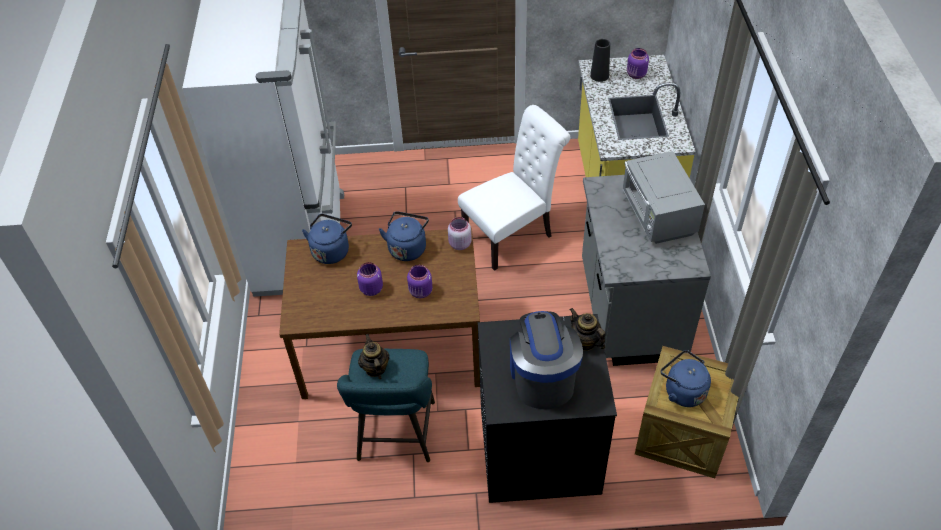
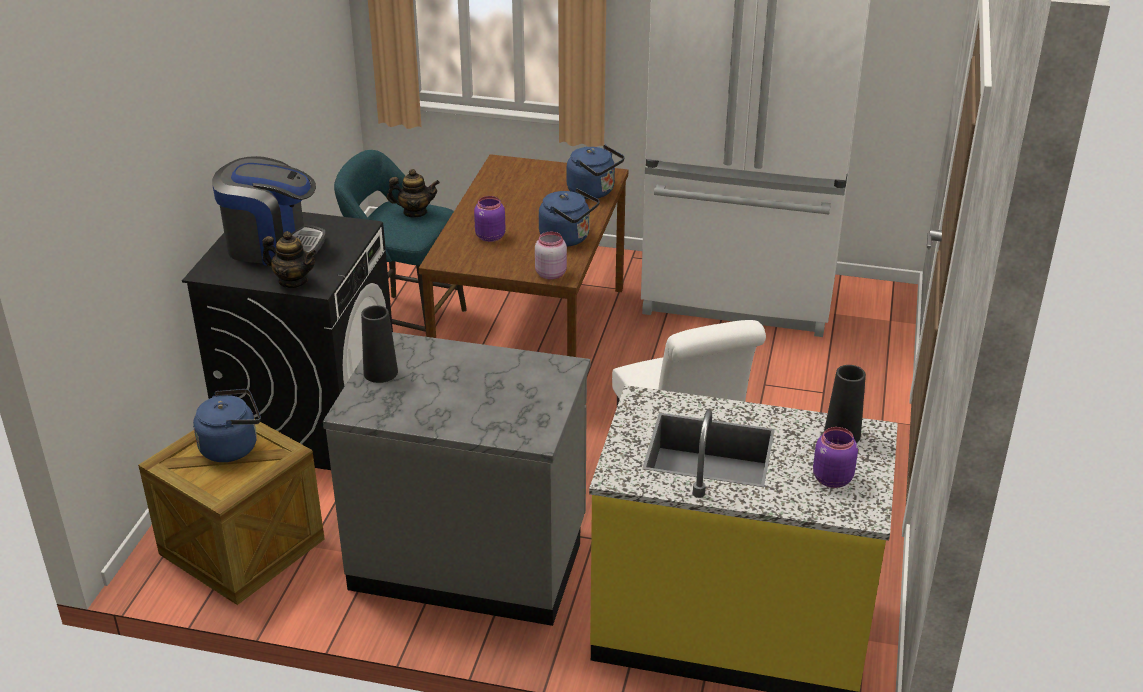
camera: 105 degrees right, 15 degrees down
purple jar [357,262,383,296] -> none
teapot [570,308,606,351] -> teapot turned 45 degrees clockwise [263,231,317,288]
grey microwave [622,151,705,244] -> none
none -> black vase [361,305,398,383]

